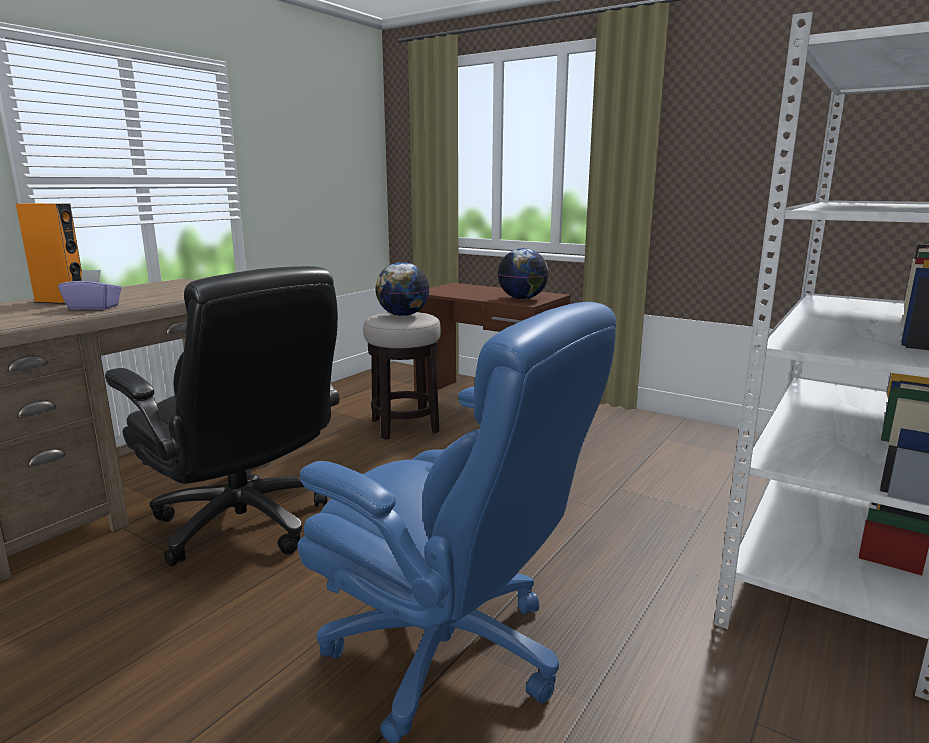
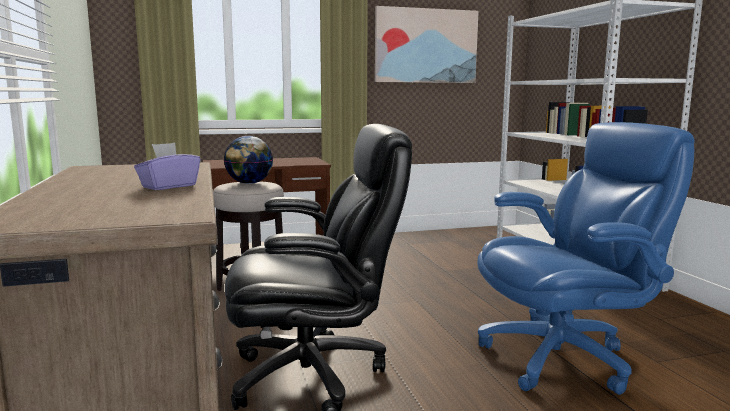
camera: 50 degrees left, 5 degrees down
orange speaker [16,203,82,304] -> none
globe [498,248,549,299] -> none
none -> picture [375,6,479,83]

